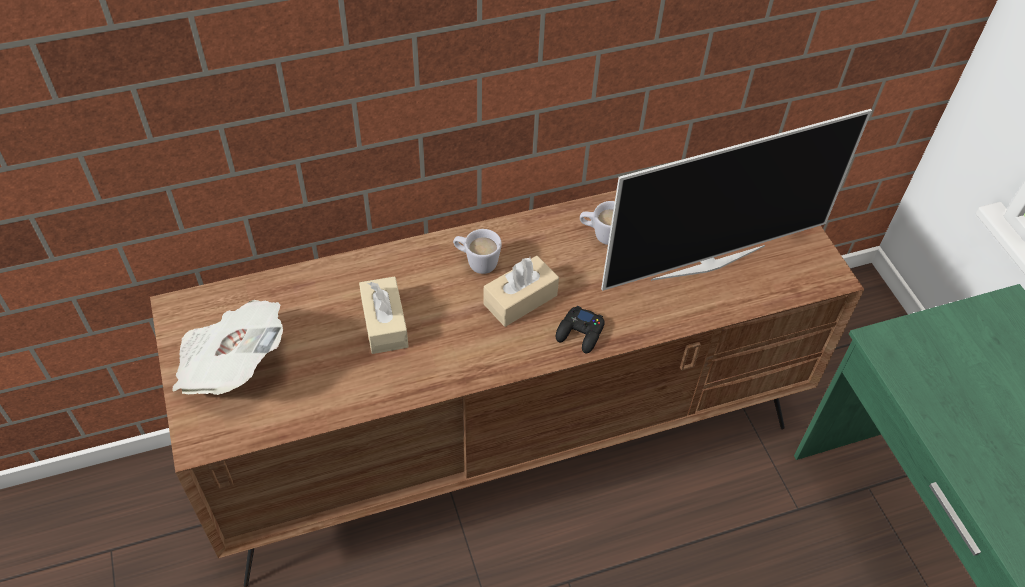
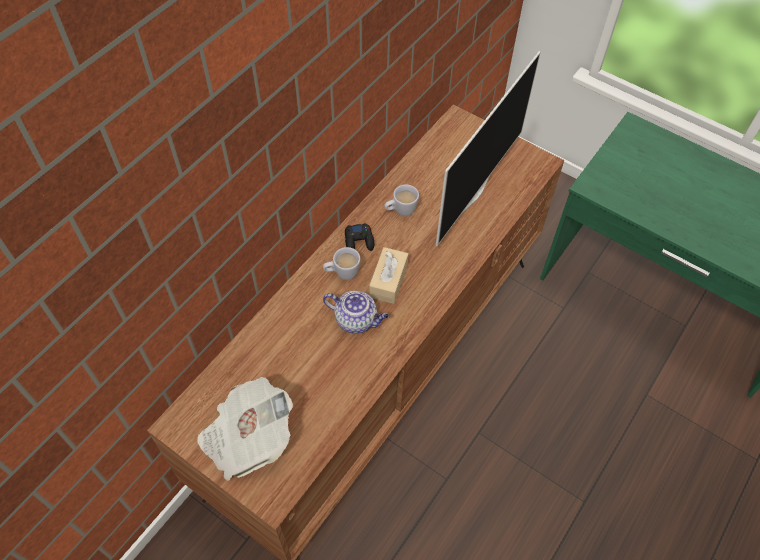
camera: 35 degrees left, 5 degrees up
beige tissue box [359,276,409,354] -> none
black game controller [556,306,605,353] -> black game controller moved to [345,223,374,251]
none -> teapot [323,291,389,334]

